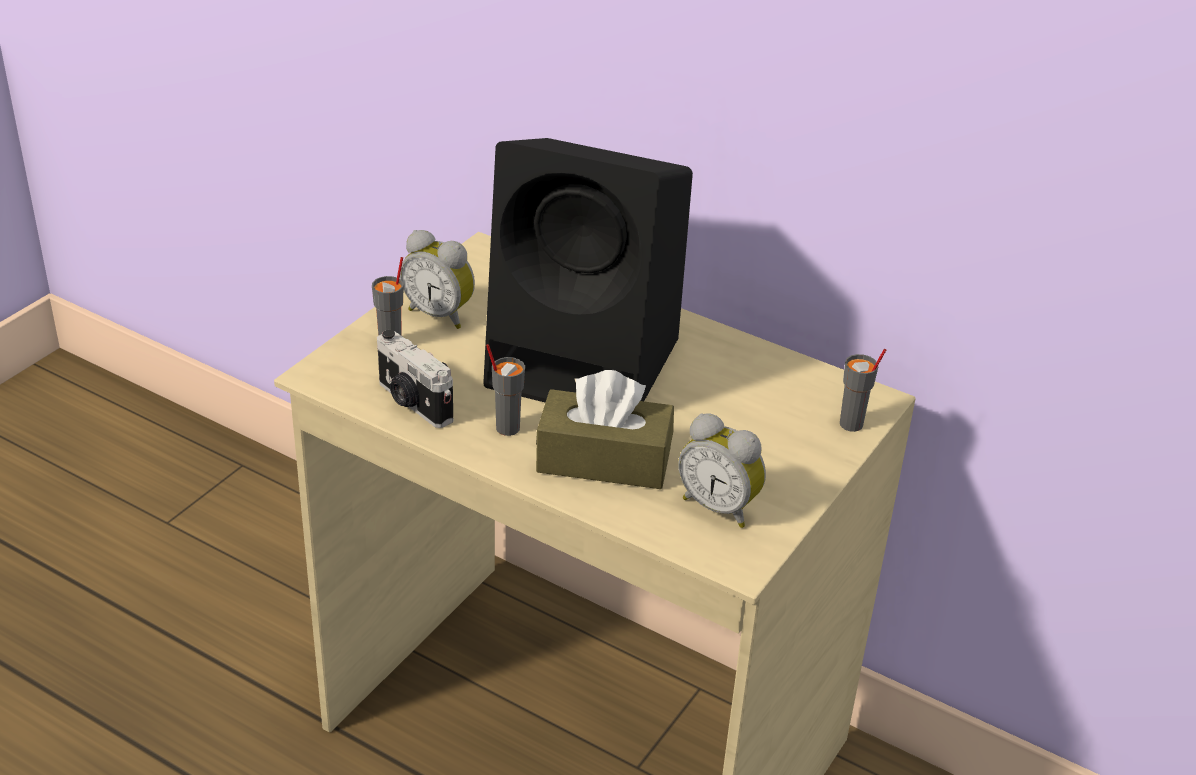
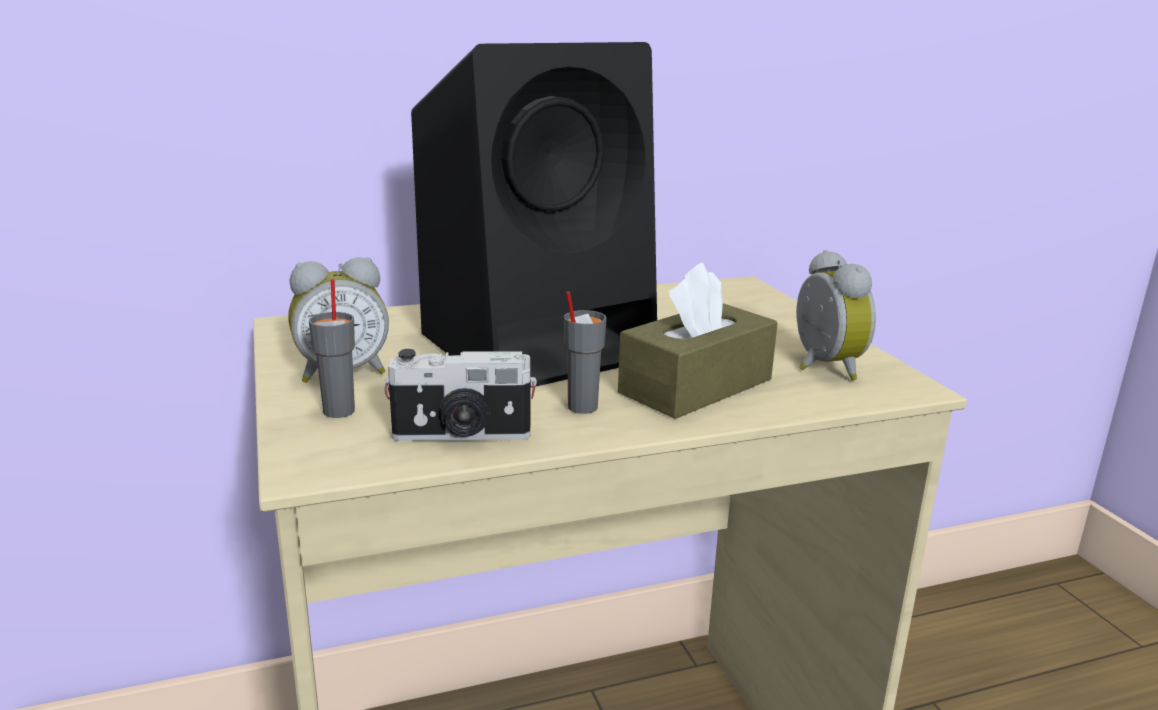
camera: 50 degrees left, 15 degrees down
alarm clock [678,413,766,528] -> alarm clock turned 90 degrees counterclockwise [796,250,876,380]
grey cup [840,349,886,432] -> none

